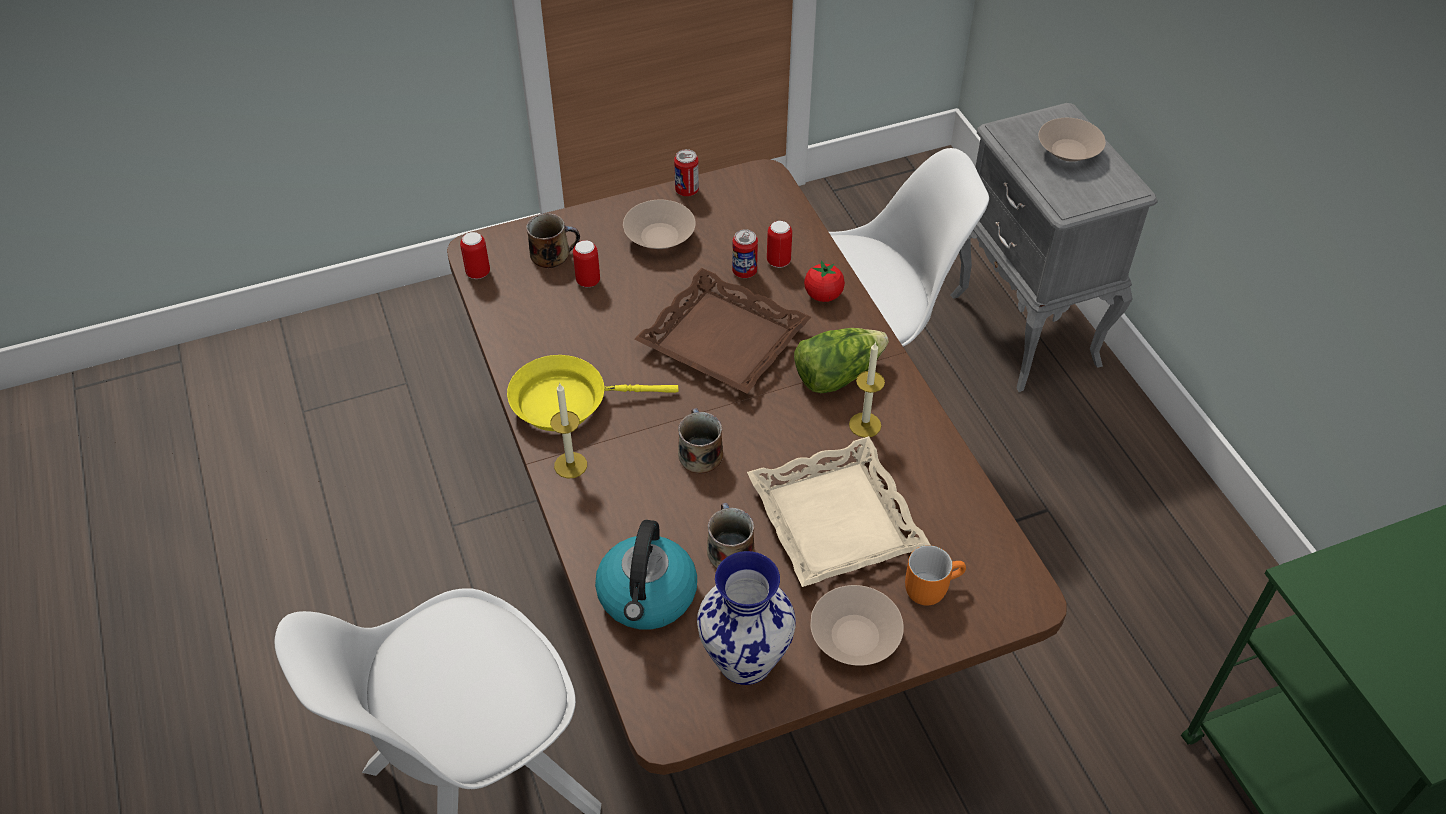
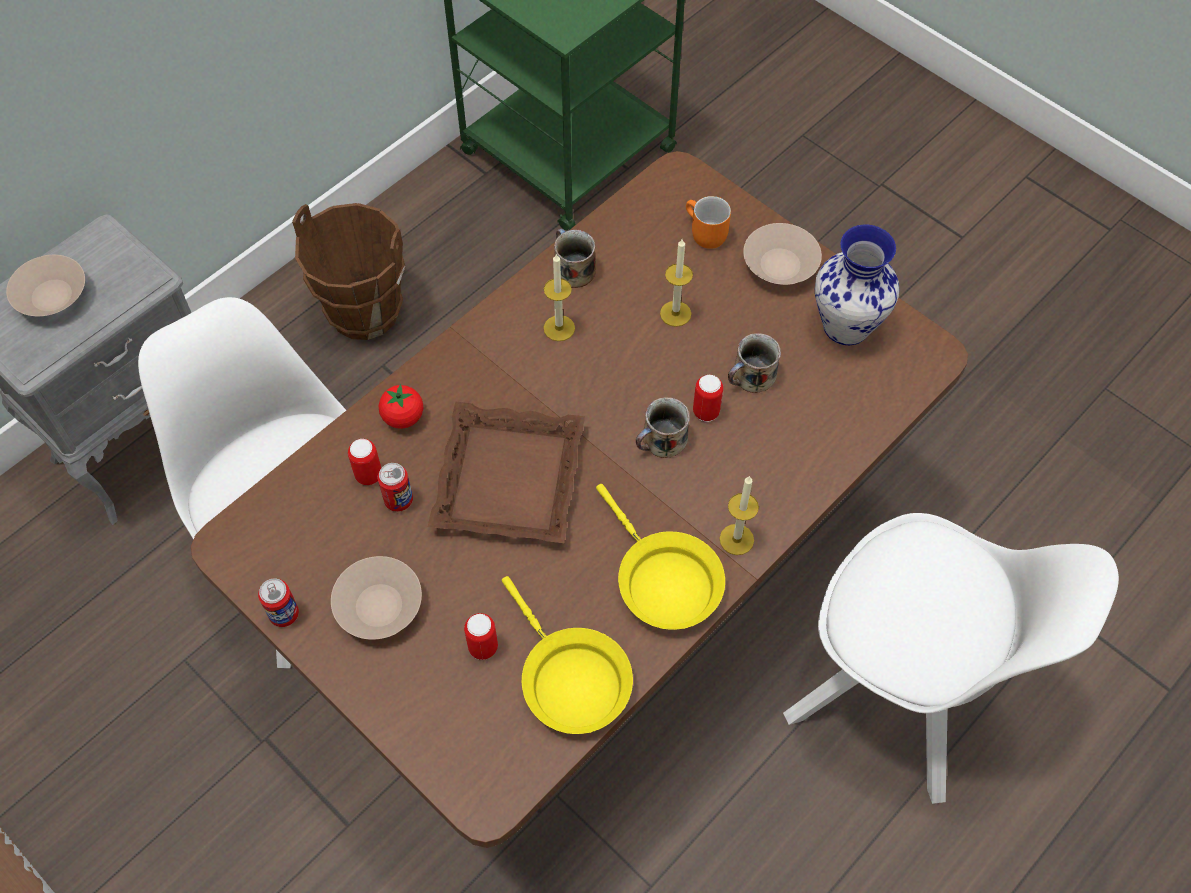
camera: 115 degrees left, 10 degrees up
can [460,232,490,279] -> can moved to [693,374,723,422]
mug [526,213,580,268] -> mug moved to [554,228,596,288]
kettle [595,520,697,630] -> none
beige tray [747,436,930,587] -> candle [660,239,693,327]
lettuce [794,328,889,393] -> none
none -> brown bucket [292,203,405,340]
none -> yellow frying pan [502,576,633,734]

